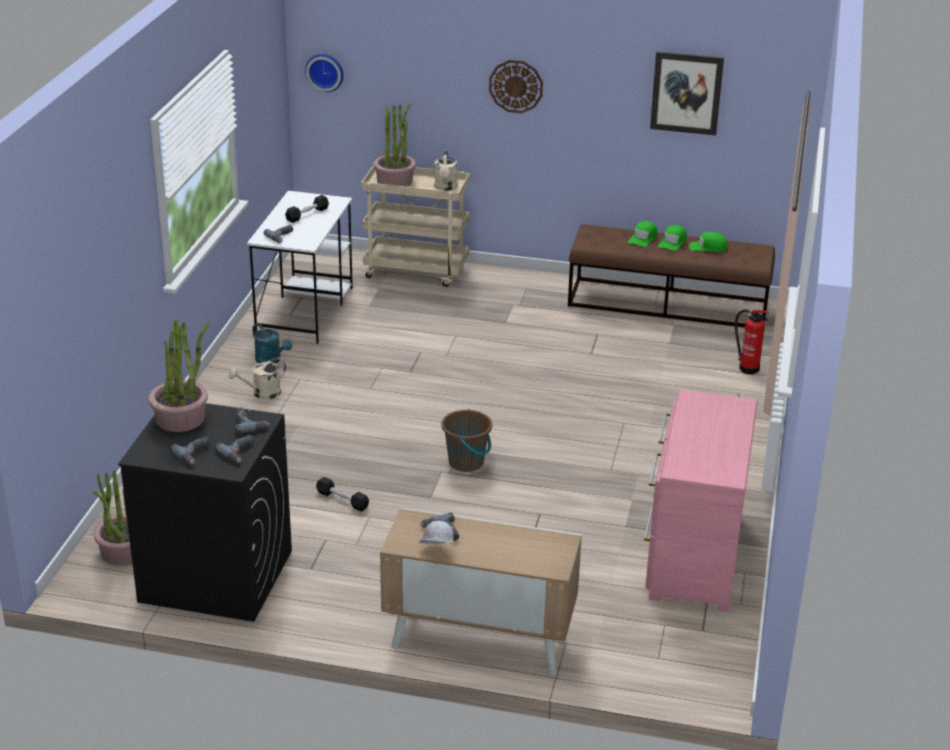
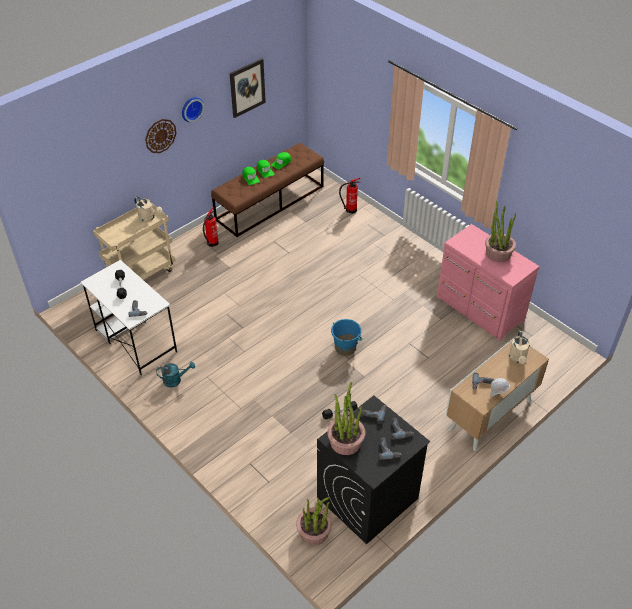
camera: 55 degrees left, 15 degrees up
beige watering can [228,358,286,399] -> beige watering can moved to [509,331,530,364]
wall clock [305,54,344,92] -> wall clock moved to [182,97,204,122]
potted plant [373,102,416,187] -> potted plant moved to [485,201,516,262]
brown bucket [441,409,493,472] -> blue bucket [331,319,362,356]
none -> fire extinguisher [203,207,219,247]

